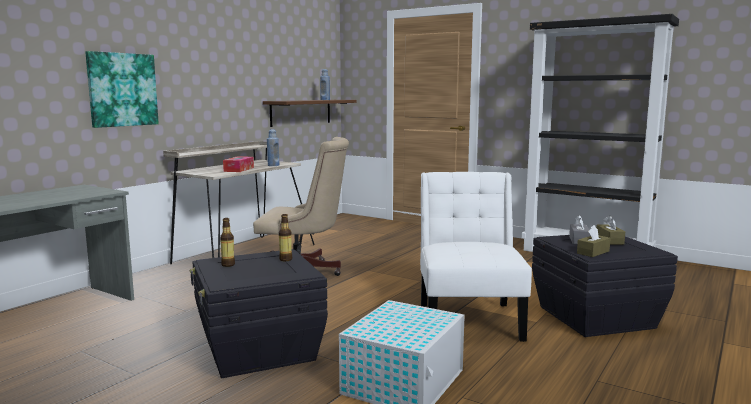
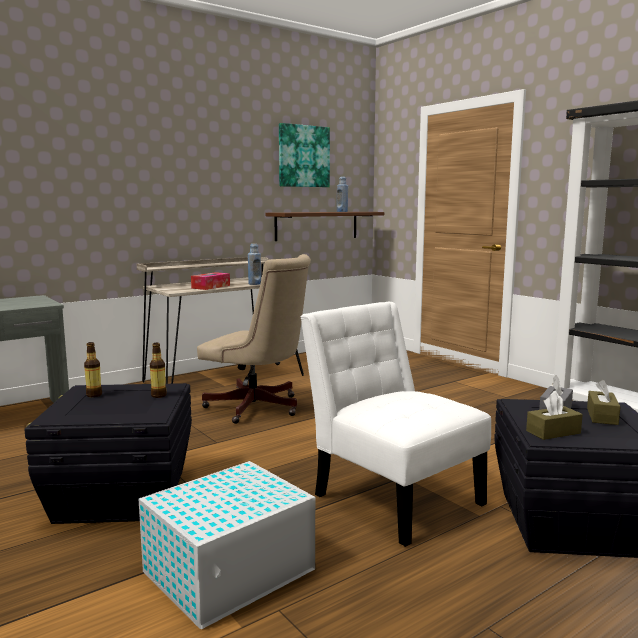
camera: 20 degrees right, 0 degrees up
picture [85,51,159,128] -> picture moved to [279,123,330,187]
white chair [420,172,532,342] -> white chair turned 60 degrees counterclockwise [300,302,491,547]

